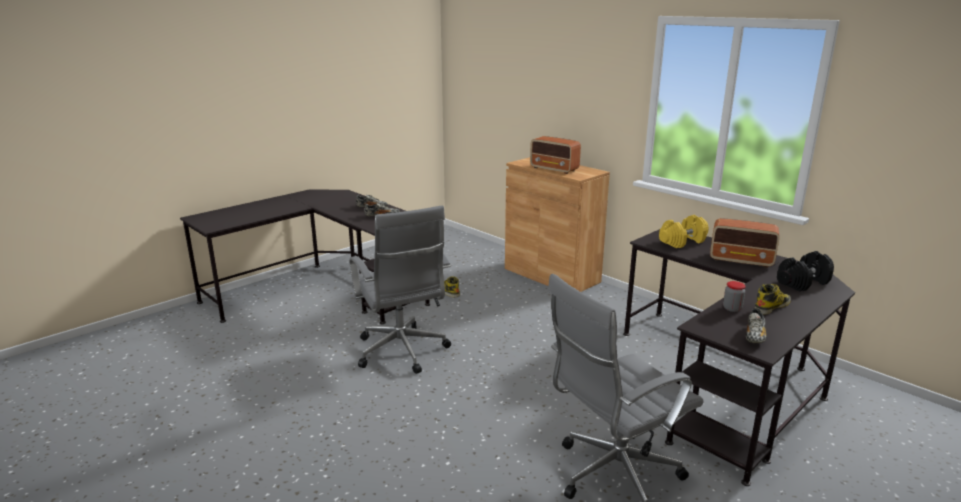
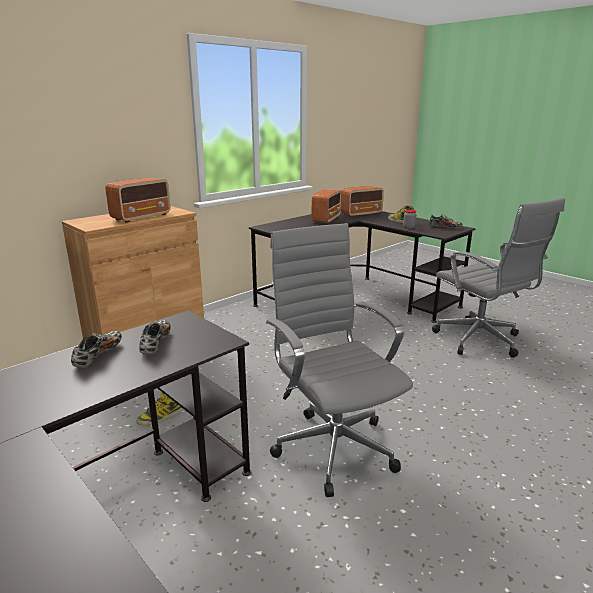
camera: 90 degrees left, 0 degrees up
grey office chair [349,205,451,374] -> grey office chair turned 90 degrees counterclockwise [266,223,413,497]
yellow dumbbell [659,215,709,248] -> none
black dumbbell [777,251,834,292] -> radio [341,186,384,217]

